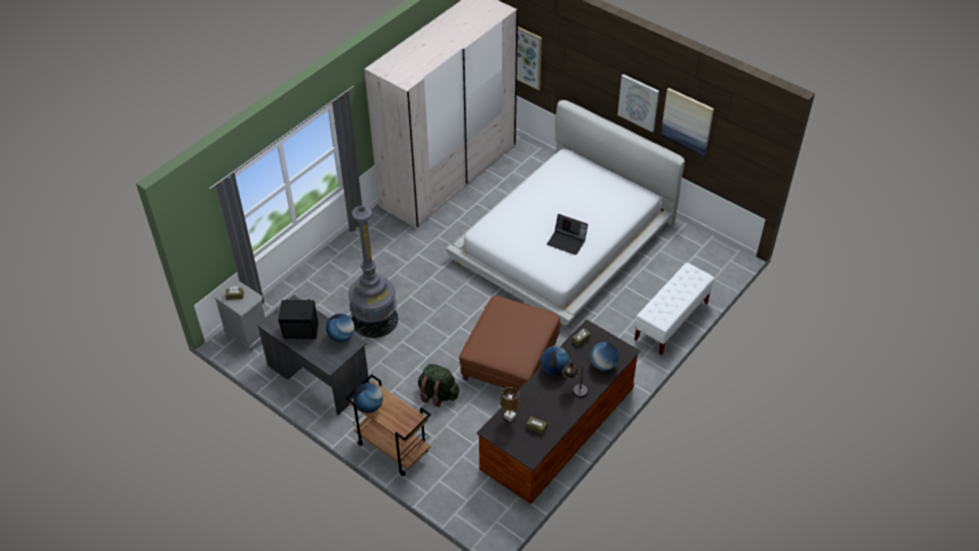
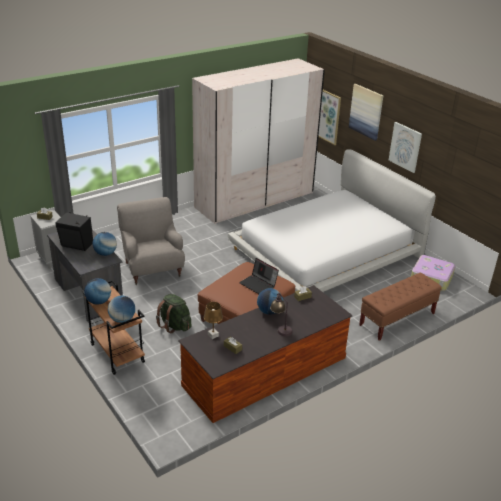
camera: 15 degrees right, 15 degrees down
grey floor lamp [348,206,398,338] -> grey armchair [117,197,185,285]
laptop [547,214,588,255] -> laptop moved to [239,258,279,294]
globe [590,342,619,371] -> globe moved to [108,295,135,323]
white bench [634,263,714,356] -> brown bench [359,273,442,341]
picture [661,88,714,157] -> picture moved to [349,84,383,141]
none -> suitcase [411,255,456,291]

